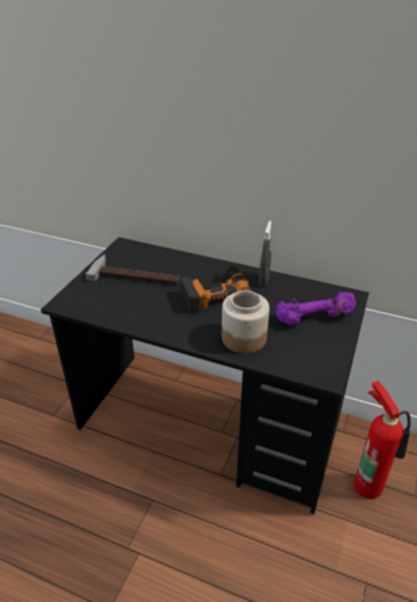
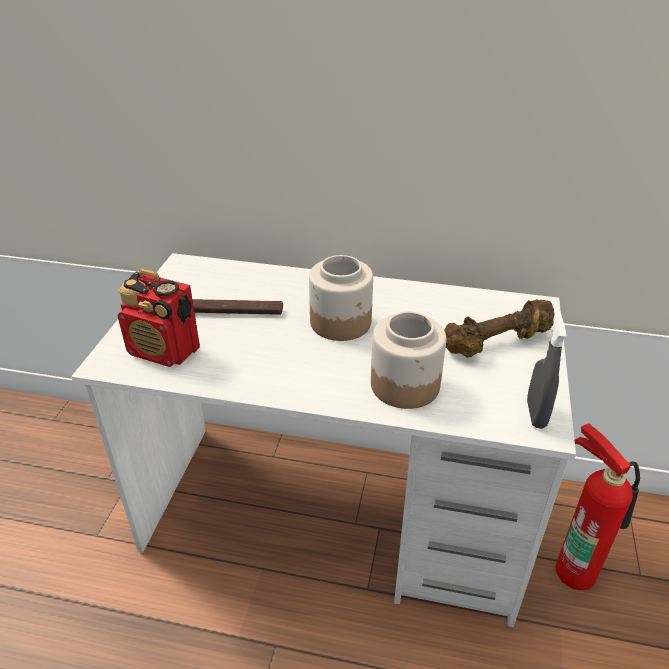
camera: 10 degrees left, 0 degrees up
black desk [41,237,369,514] -> white desk [71,253,576,627]
power drill [181,266,252,313] -> jar [309,255,373,341]
grey spray bottle [259,221,272,286] -> grey spray bottle moved to [527,308,567,429]
purple dumbbell [275,292,356,325] -> brown dumbbell [444,299,554,358]
none -> radio [118,269,200,367]

